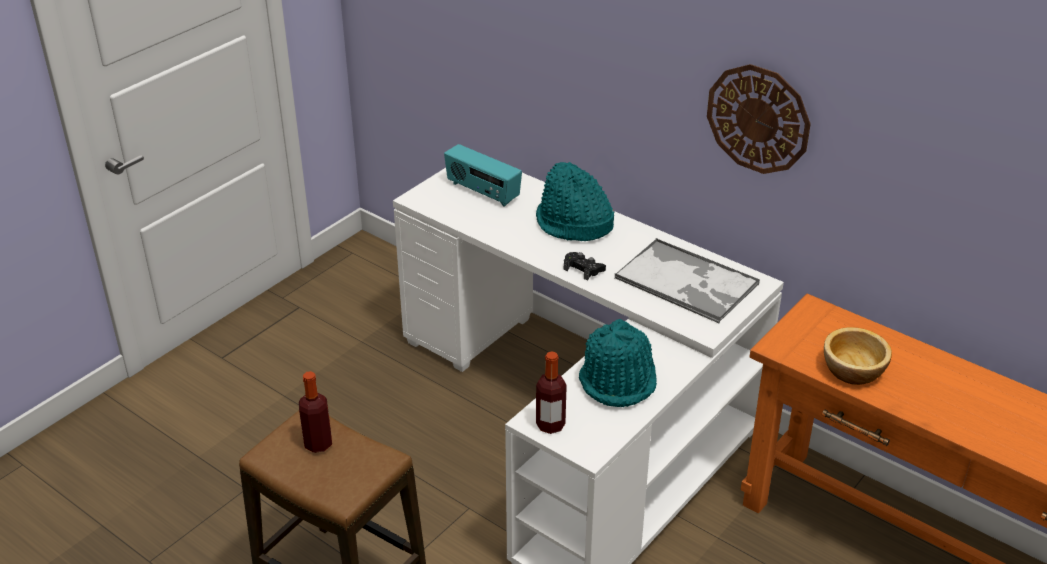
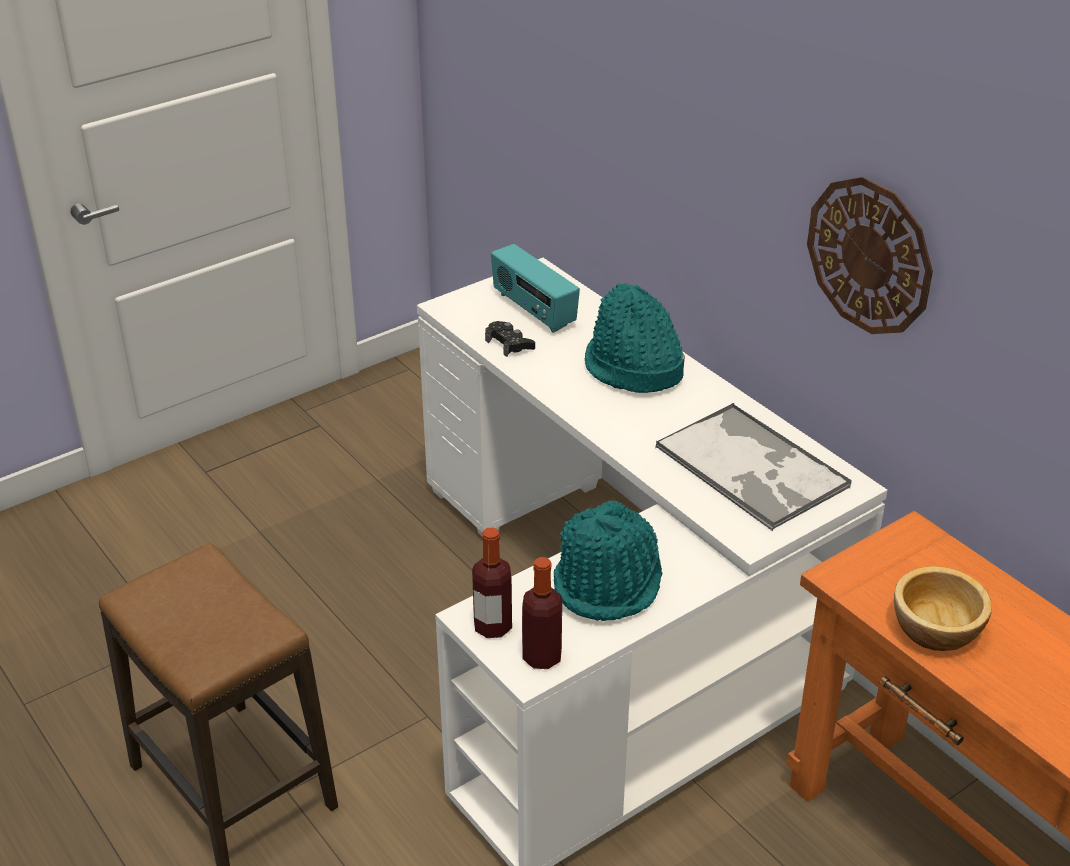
camera: 15 degrees right, 0 degrees up
bottle [299,371,332,453] -> bottle moved to [522,557,562,669]
black game controller [564,252,606,281] -> black game controller moved to [485,321,535,357]

